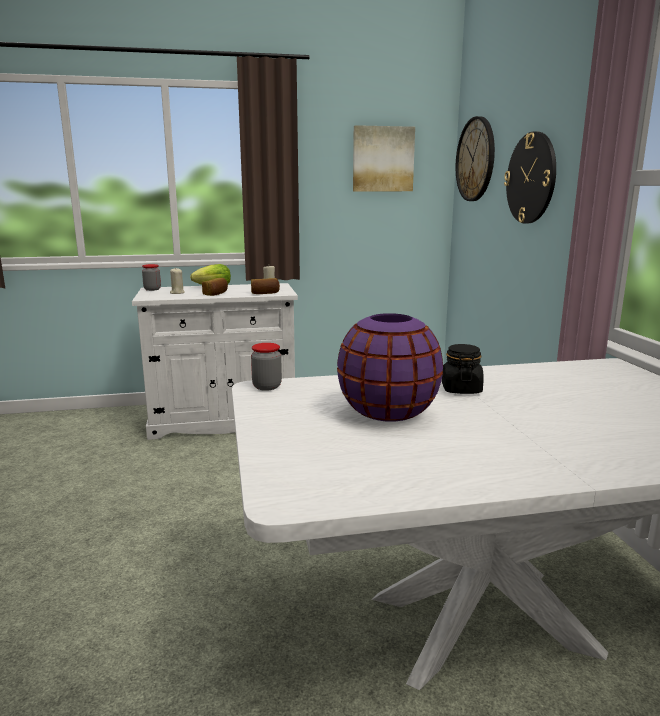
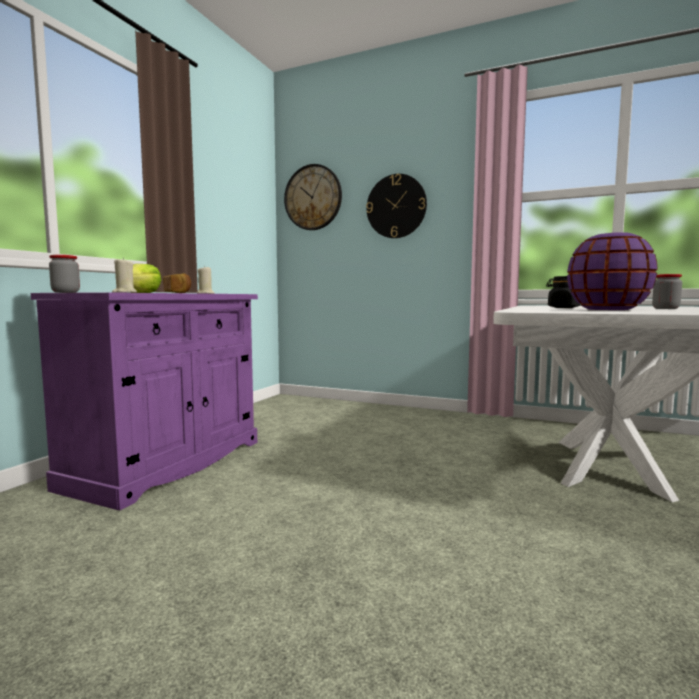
camera: 55 degrees left, 10 degrees down
white cabinet [132,283,298,440] -> purple cabinet [31,292,258,510]
bread [251,278,280,294] -> none
jar [251,343,282,391] -> jar moved to [652,274,682,309]
picture [353,125,415,191] -> none

